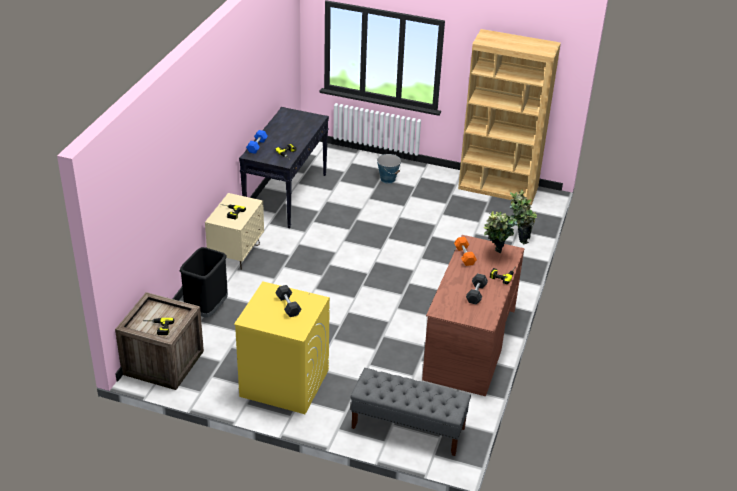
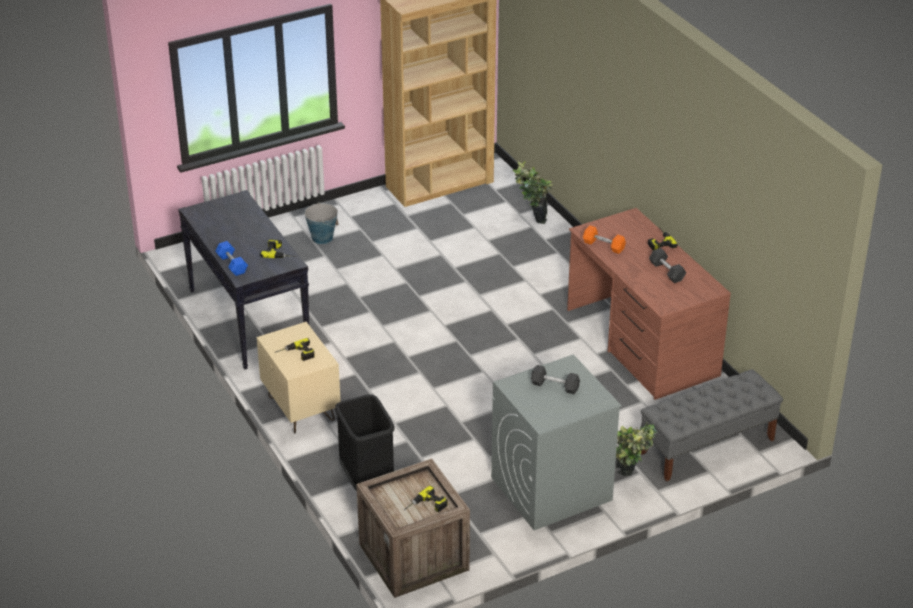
camera: 45 degrees left, 0 degrees up
yellow washing machine [234,282,330,414] -> grey washing machine [491,355,622,530]
potted plant [484,211,518,253] -> potted plant moved to [616,422,658,476]

